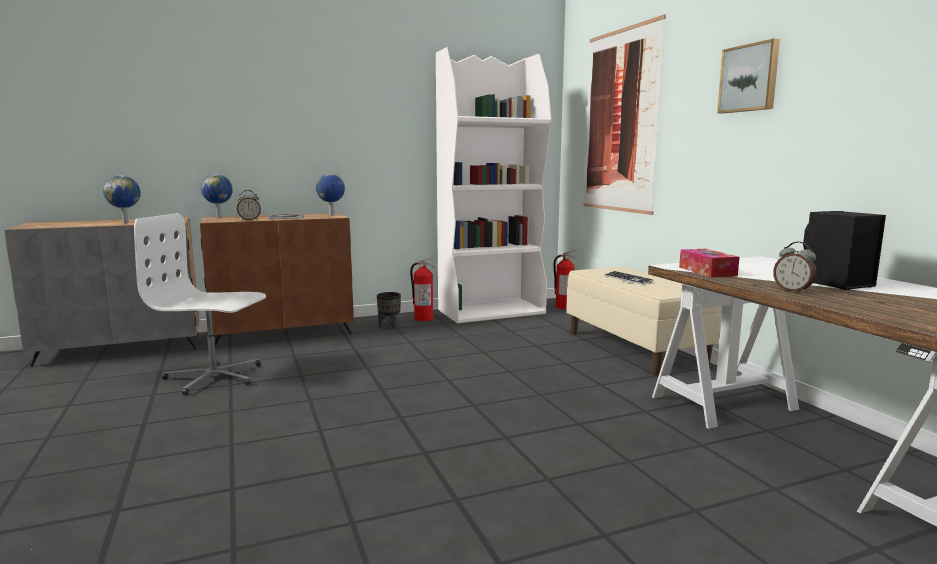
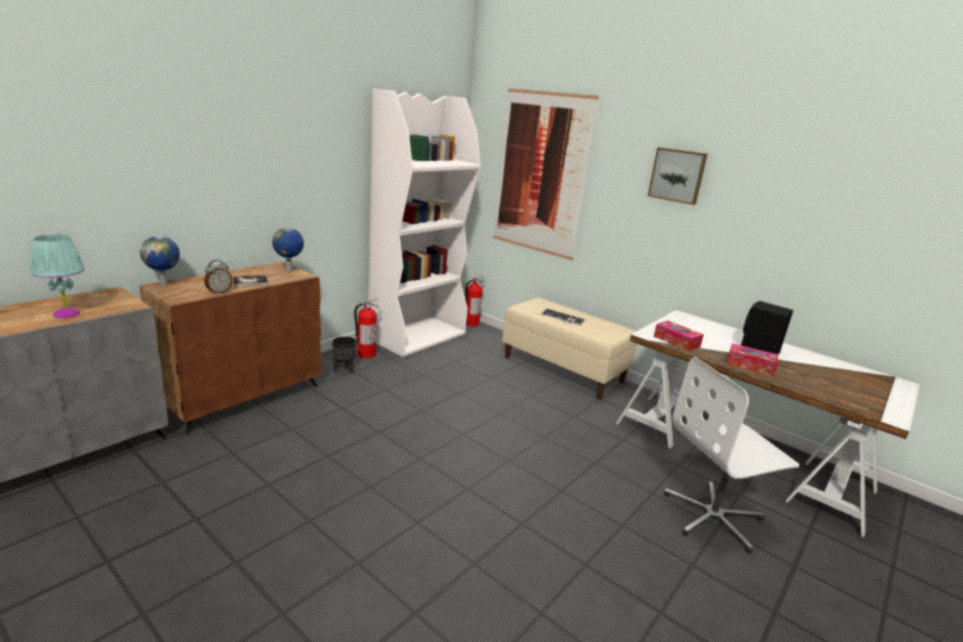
camera: 30 degrees left, 10 degrees up
globe [103,176,141,223] -> turquoise table lamp [31,234,85,318]
white office chair [134,213,266,395] -> white office chair moved to [664,357,800,553]
alarm clock [773,242,817,293] -> tissue box [727,343,778,376]

